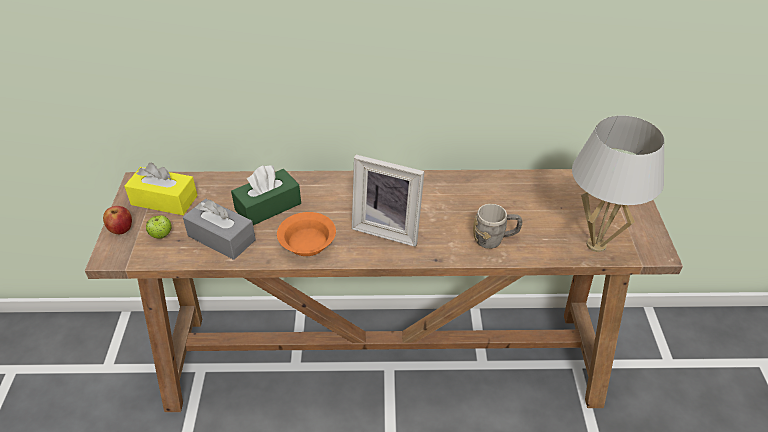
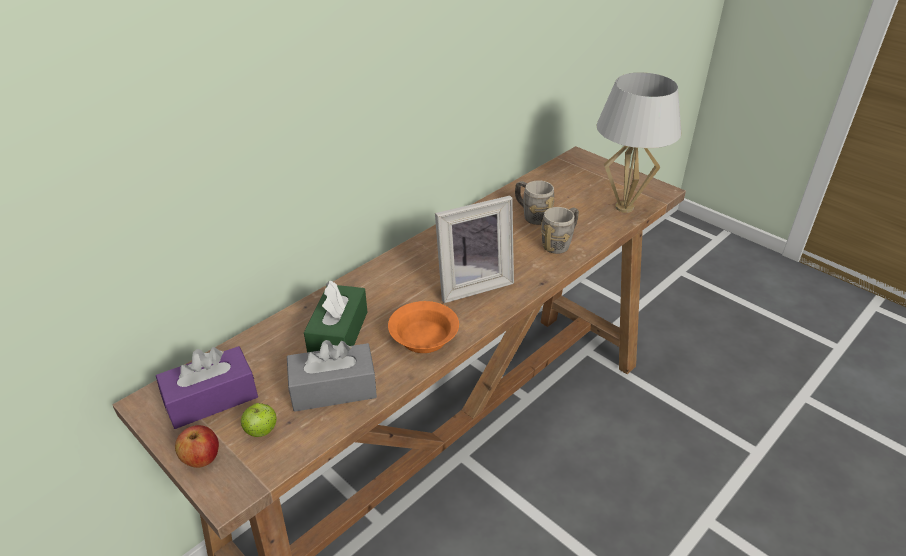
camera: 45 degrees left, 5 degrees down
yellow tissue box [124,162,198,215] -> purple tissue box [156,346,258,429]
none -> grey mug [515,181,554,225]

